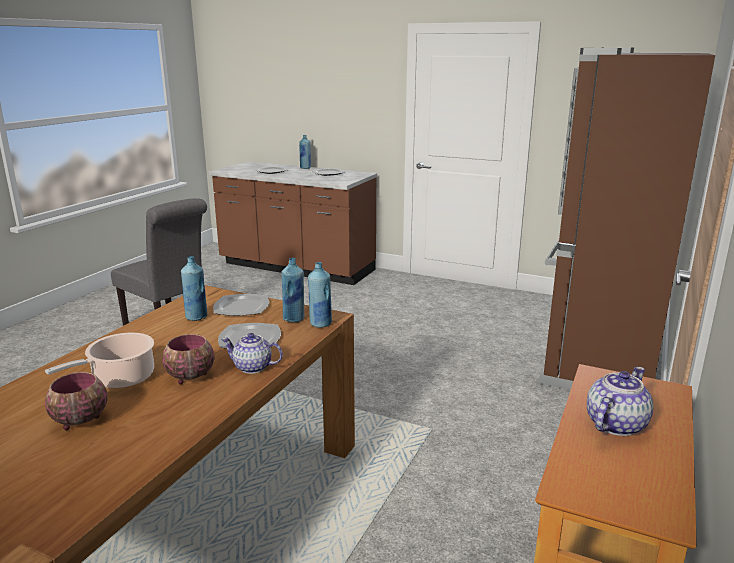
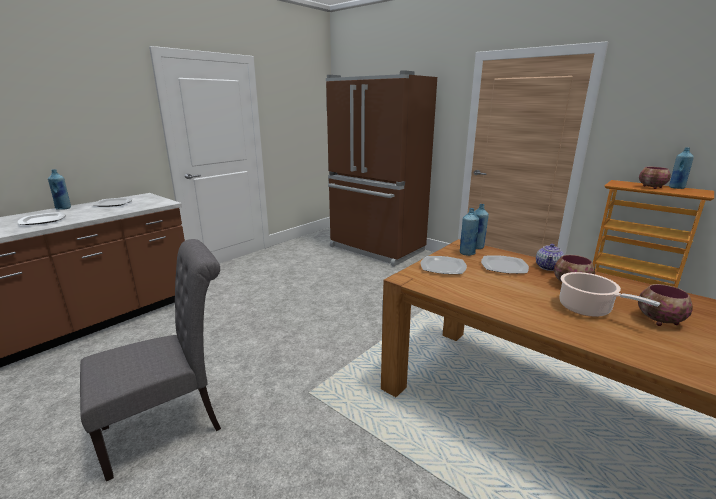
camera: 75 degrees left, 0 degrees up
blue bottle [181,256,207,321] -> blue bottle moved to [669,147,694,189]
teapot [587,367,654,436] -> bowl [639,167,671,189]

